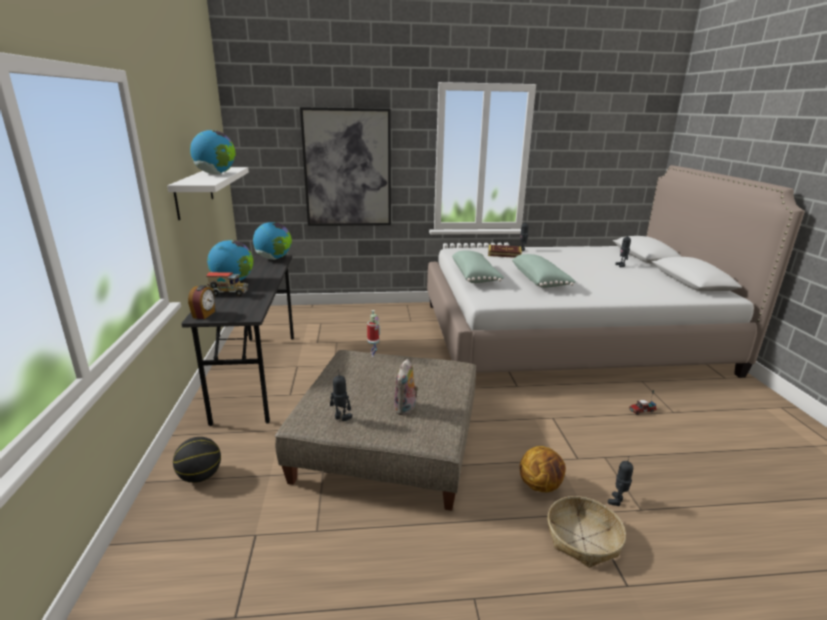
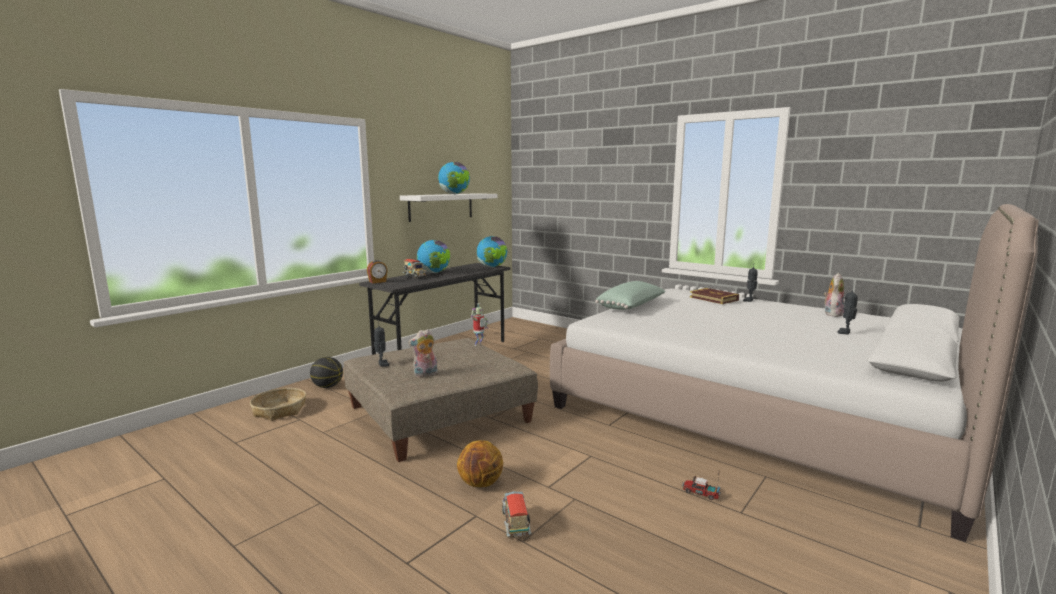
camera: 45 degrees right, 10 degrees down
picture [300,107,391,226] -> none
green pillow [512,254,576,288] -> none
basket [547,496,626,568] -> basket moved to [250,388,306,421]
toy robot [608,456,633,506] -> toy truck [502,491,532,537]
none -> plush toy [824,273,844,317]

